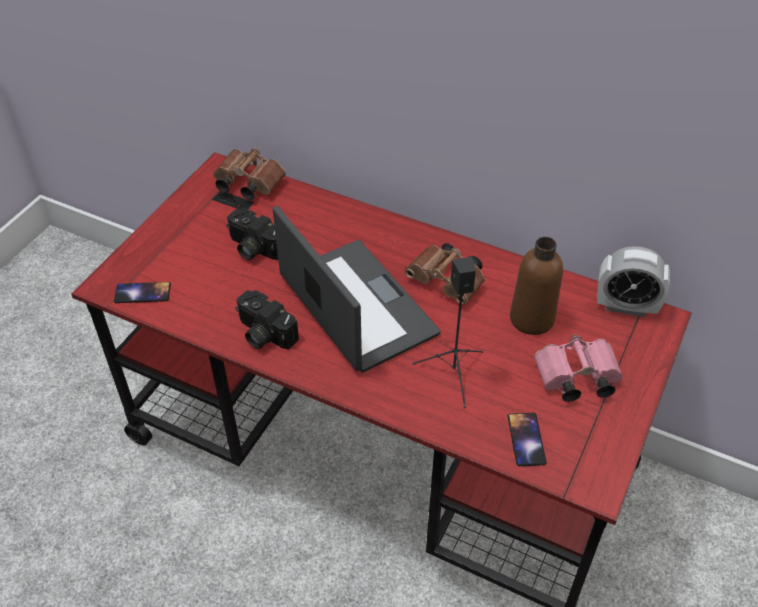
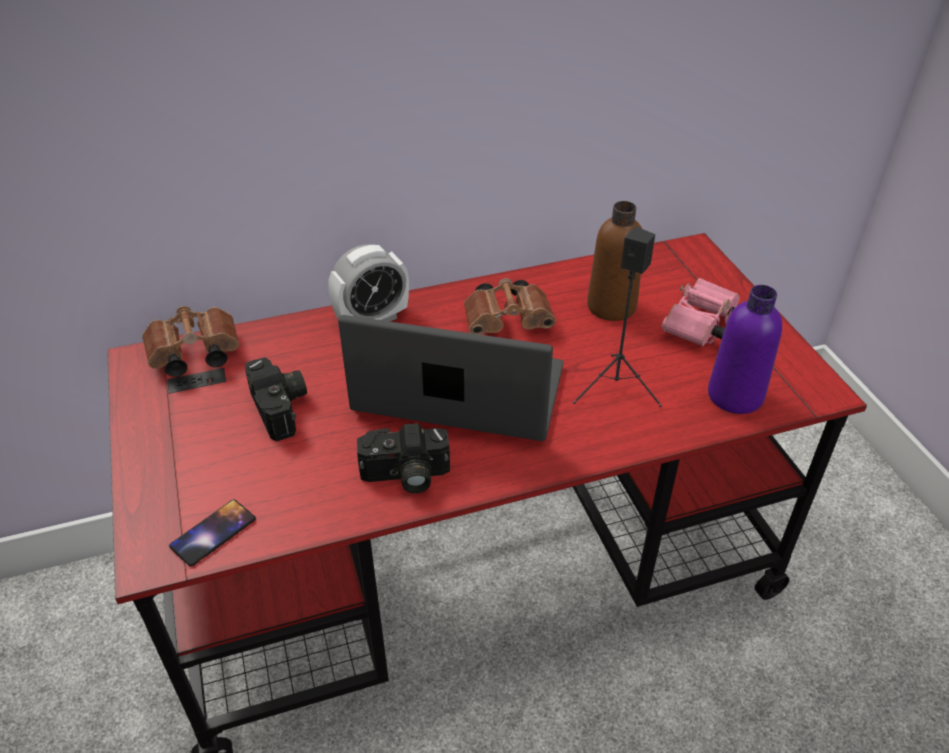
camera: 45 degrees left, 5 degrees down
camera [226,209,278,260] -> camera turned 105 degrees counterclockwise [245,357,307,442]
phone [508,413,546,466] -> purple bottle [708,285,782,414]
alarm clock [597,246,670,317] -> alarm clock moved to [328,244,409,321]

